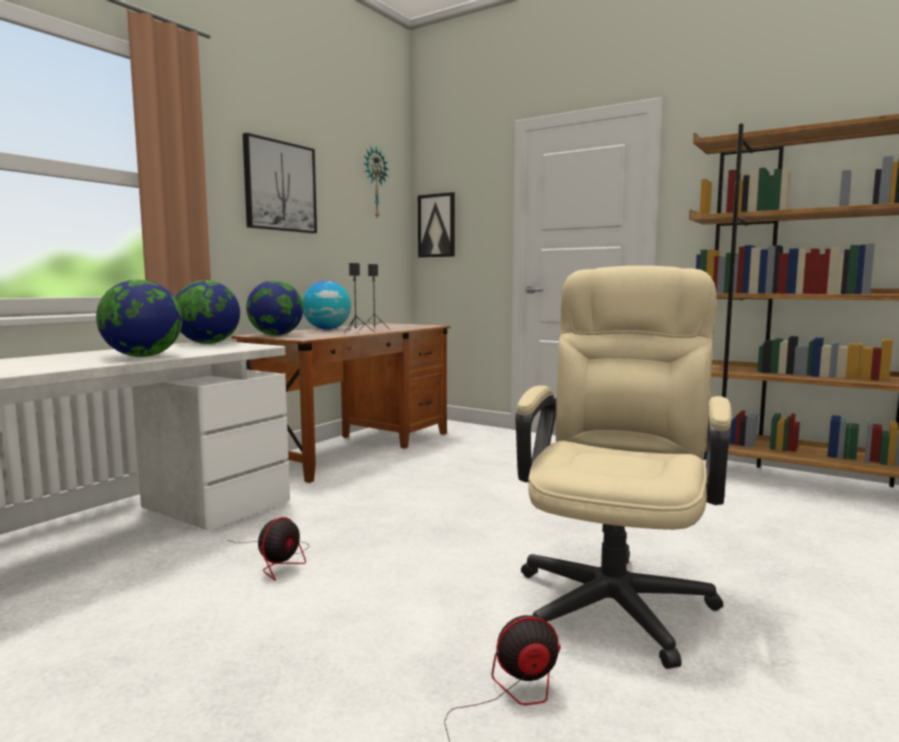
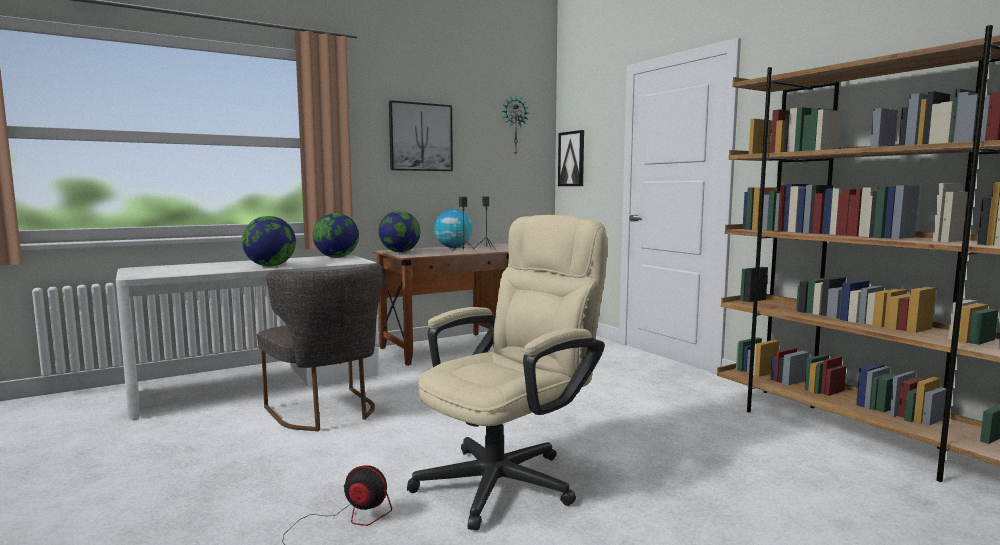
camera: 25 degrees right, 0 degrees up
fan [228,517,310,581] -> grey chair [257,264,383,431]

